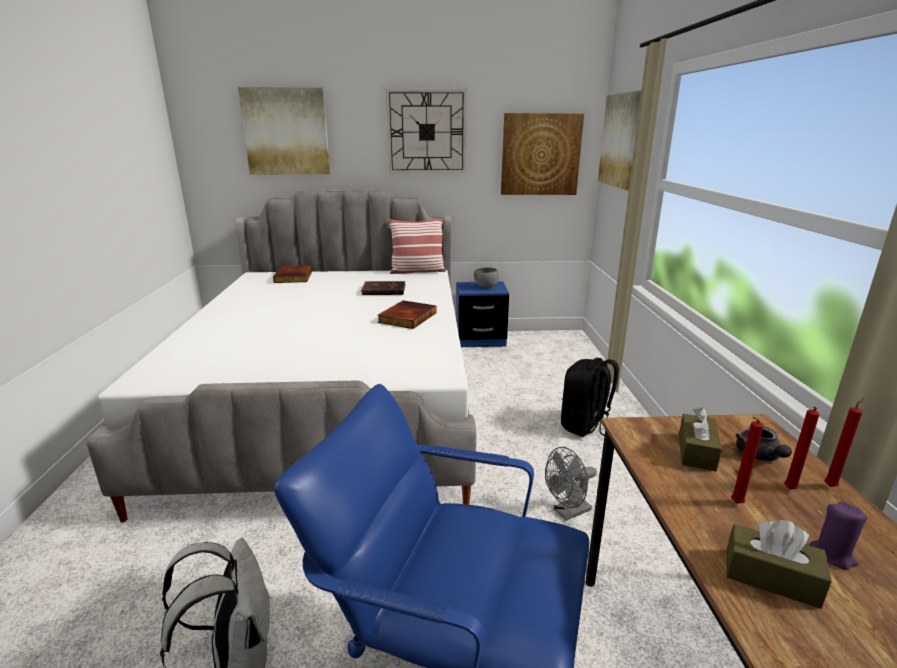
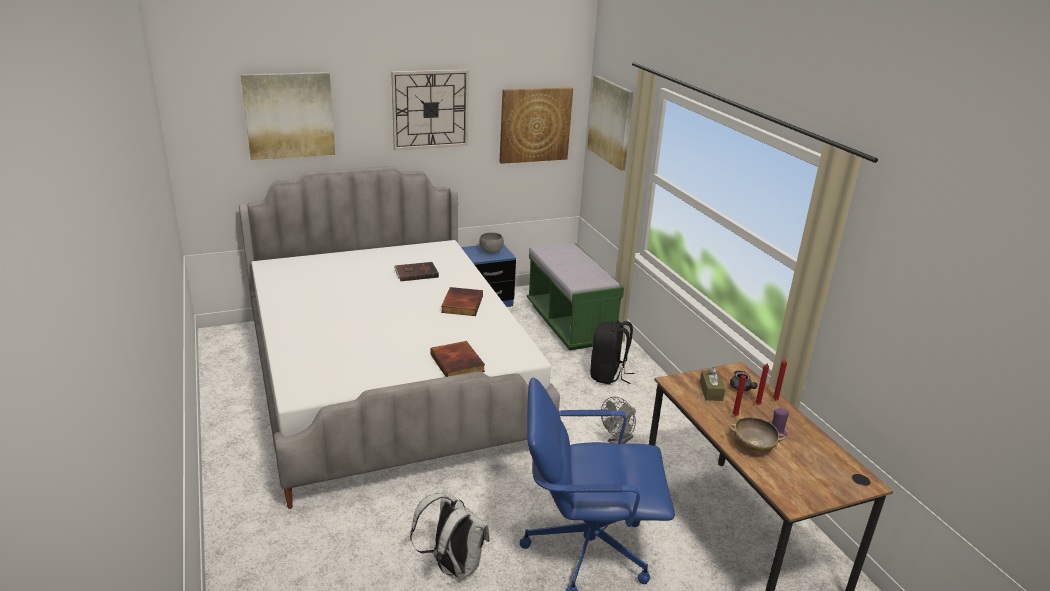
camera: 20 degrees left, 5 degrees up
book [273,265,312,283] -> book moved to [431,341,485,377]
pillow [389,218,446,274] -> none
brown tissue box [726,520,832,609] -> beige bowl [728,417,786,452]
none -> green bench [527,243,624,351]

